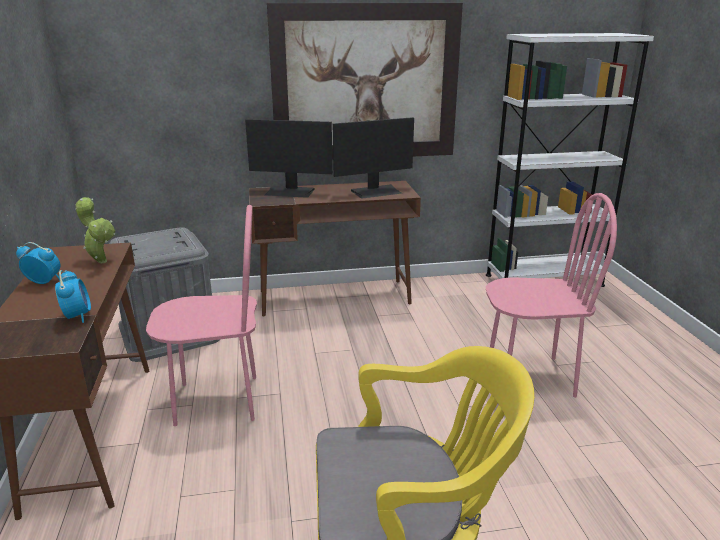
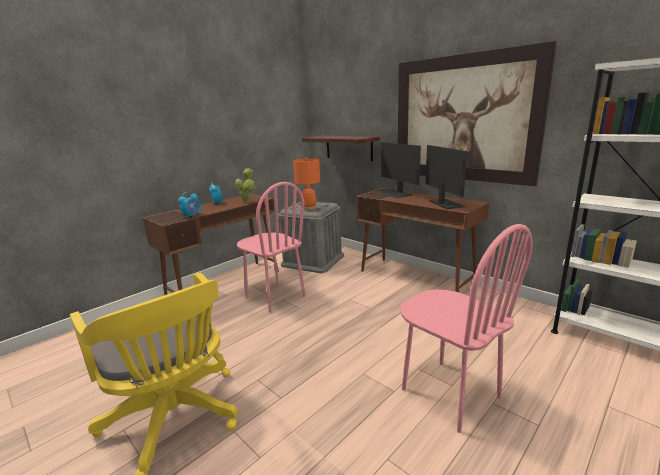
camera: 55 degrees right, 5 degrees down
monitor [333,117,414,199] -> monitor turned 135 degrees counterclockwise [426,145,467,210]
none -> orange table lamp [293,158,320,210]
none -> shelf [302,136,380,161]

